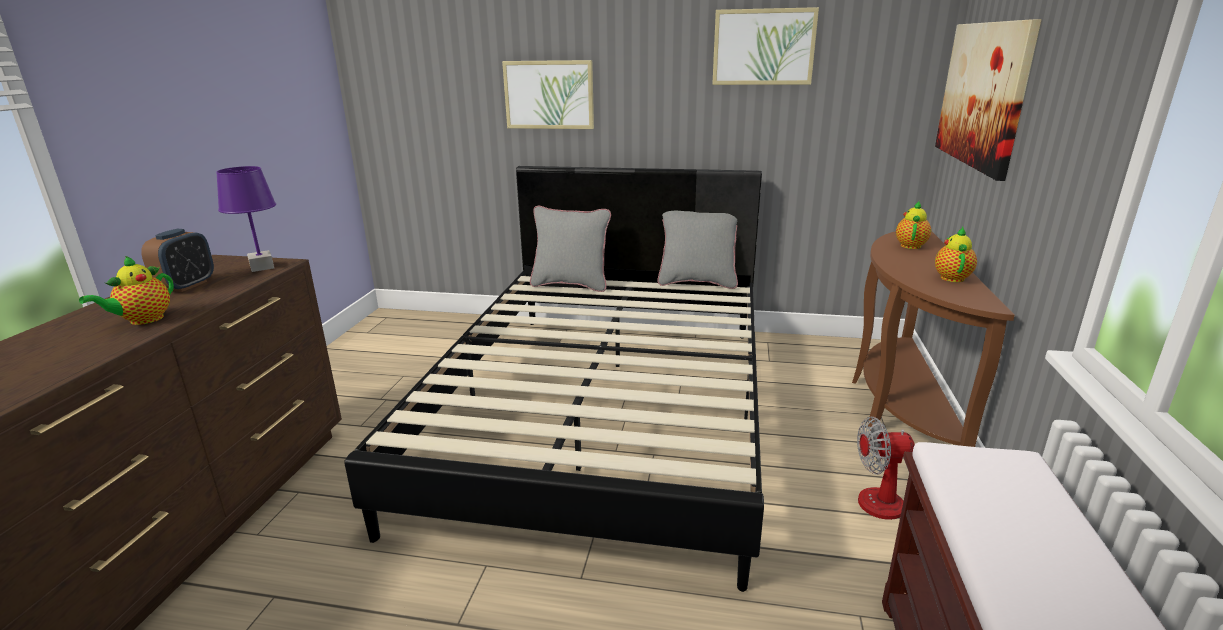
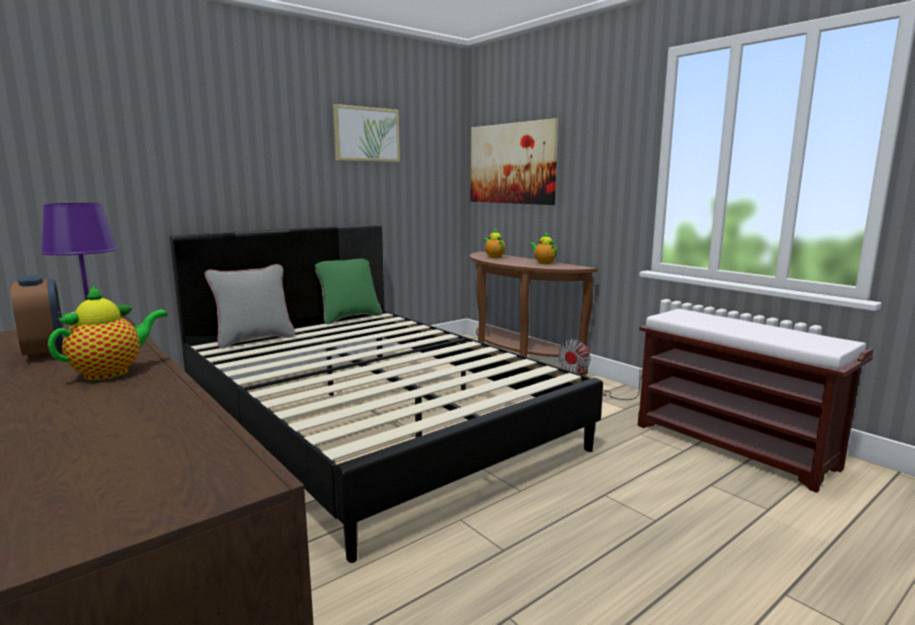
camera: 50 degrees left, 10 degrees down
teapot [79,256,174,325] -> teapot turned 120 degrees counterclockwise [48,285,168,380]
picture [502,60,594,129] -> none
grey pillow [657,211,738,289] -> green pillow [315,258,382,325]

